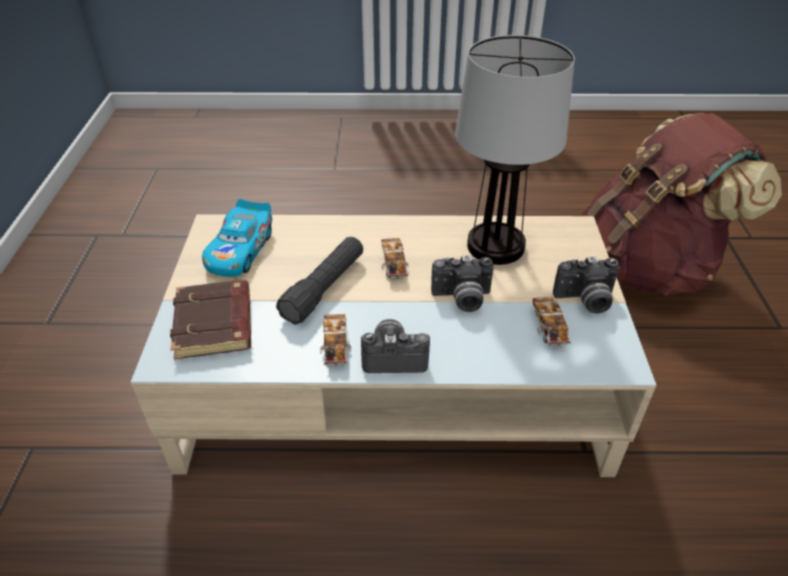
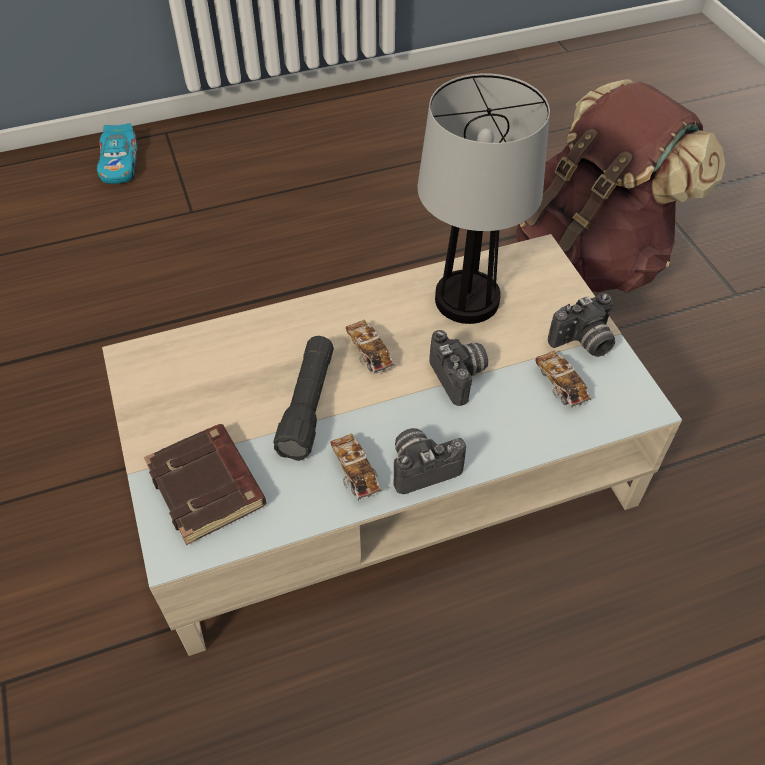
camera: 20 degrees left, 10 degrees up
toy car [202,199,272,277] -> toy car moved to [97,123,138,184]
camera [431,255,494,312] -> camera turned 90 degrees counterclockwise [429,330,488,406]

